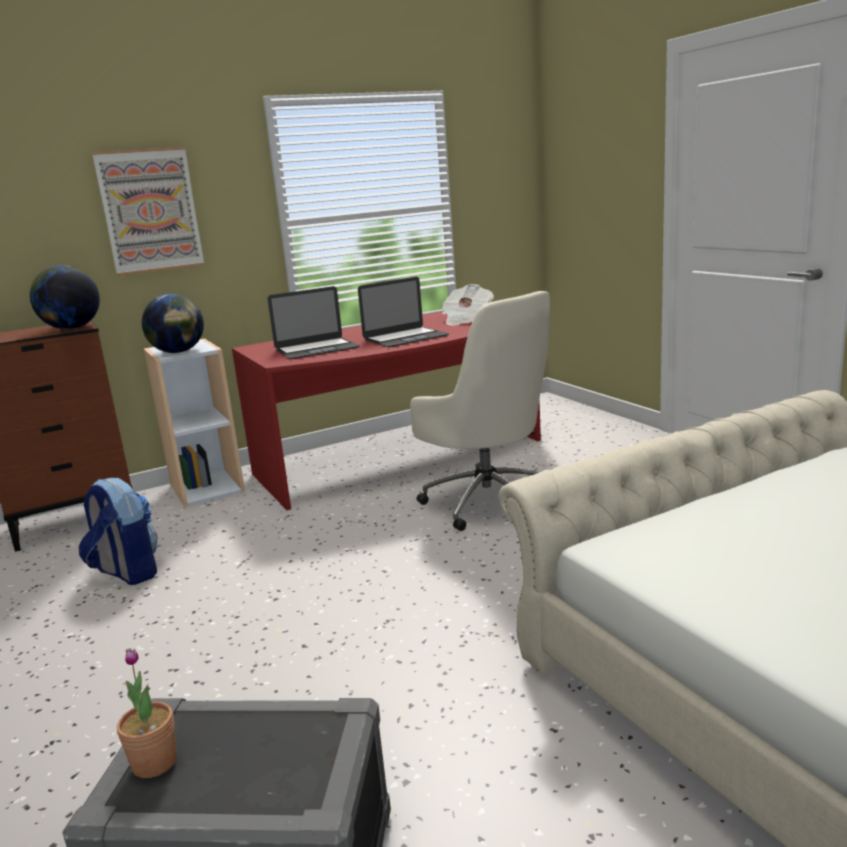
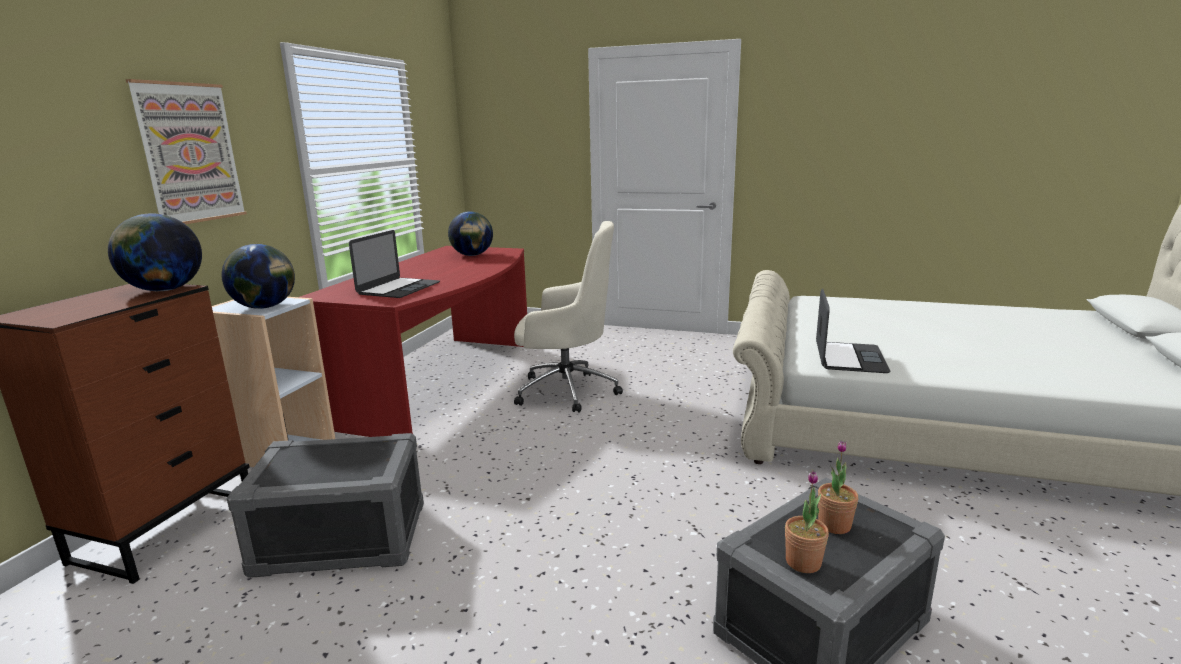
camera: 45 degrees left, 0 degrees up
backpack [79,478,158,585] -> grey storage box [227,433,424,578]
laptop [358,277,449,347] -> laptop moved to [816,289,890,373]
newspaper [442,284,494,325] -> globe [448,211,493,256]
none -> potted plant [818,440,858,534]

